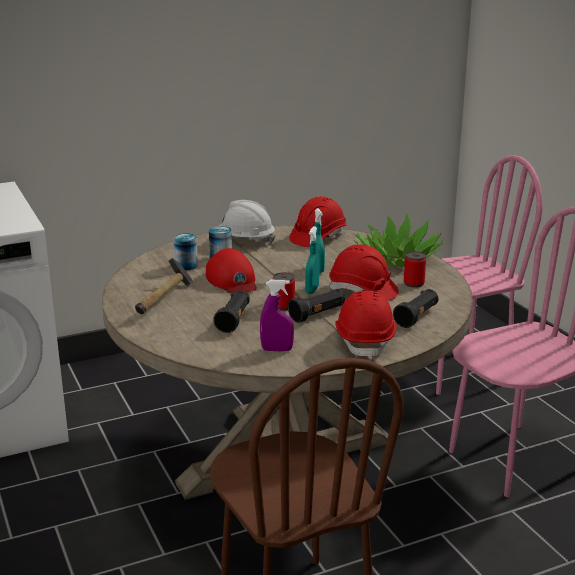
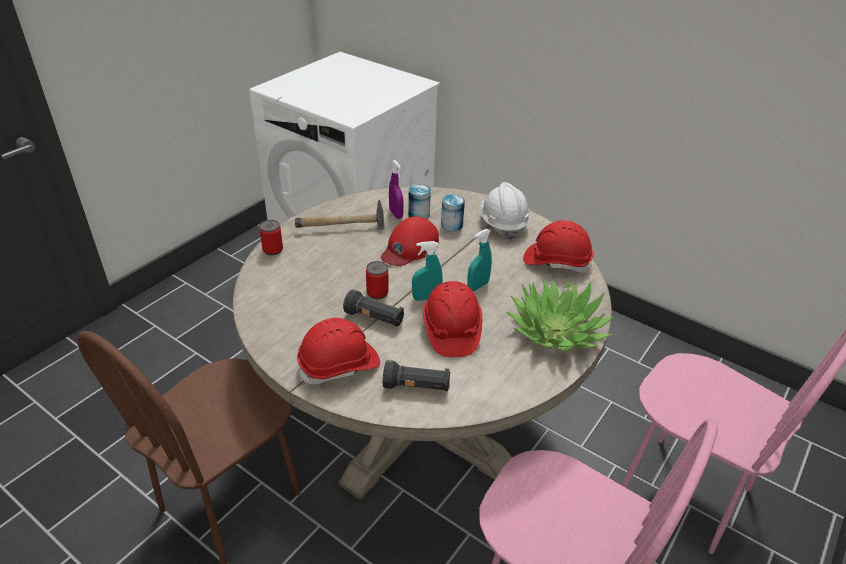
camera: 60 degrees right, 15 degrees up
black flashlight [213,290,250,333] -> none
purple spray bottle [260,280,294,352] -> purple spray bottle moved to [389,160,404,219]
can [404,251,426,288] -> can moved to [259,220,283,256]

